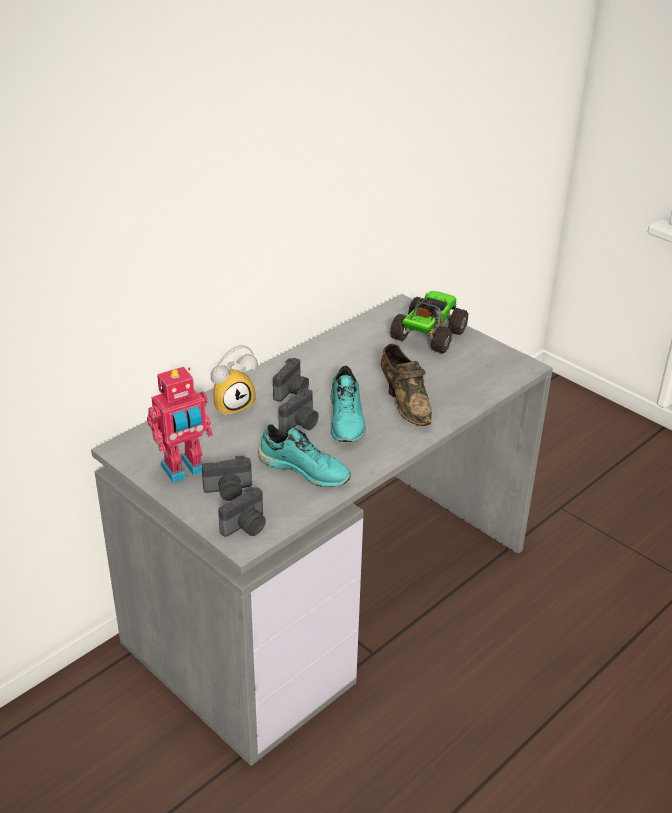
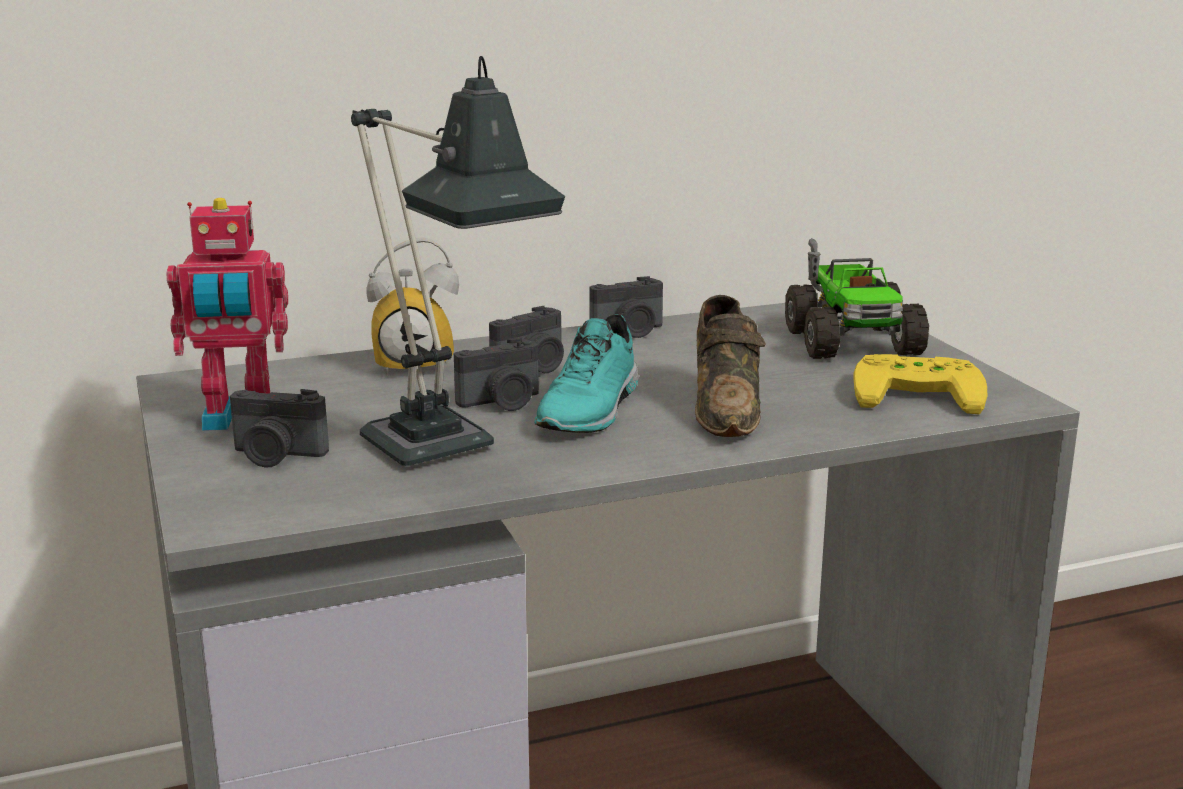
camera: 25 degrees right, 15 degrees down
camera [218,487,266,537] -> camera moved to [589,276,663,338]
turquoise shoe [258,424,351,487] -> table lamp [351,56,565,466]
toy truck [390,291,468,354] -> toy truck turned 120 degrees clockwise [785,238,929,359]
none -> yellow game controller [853,354,987,415]

